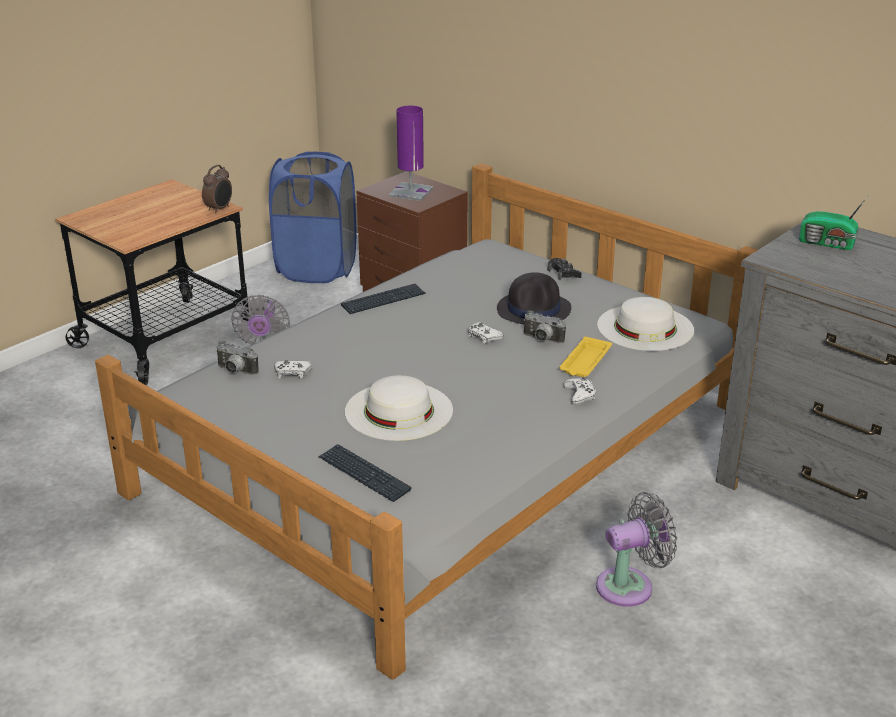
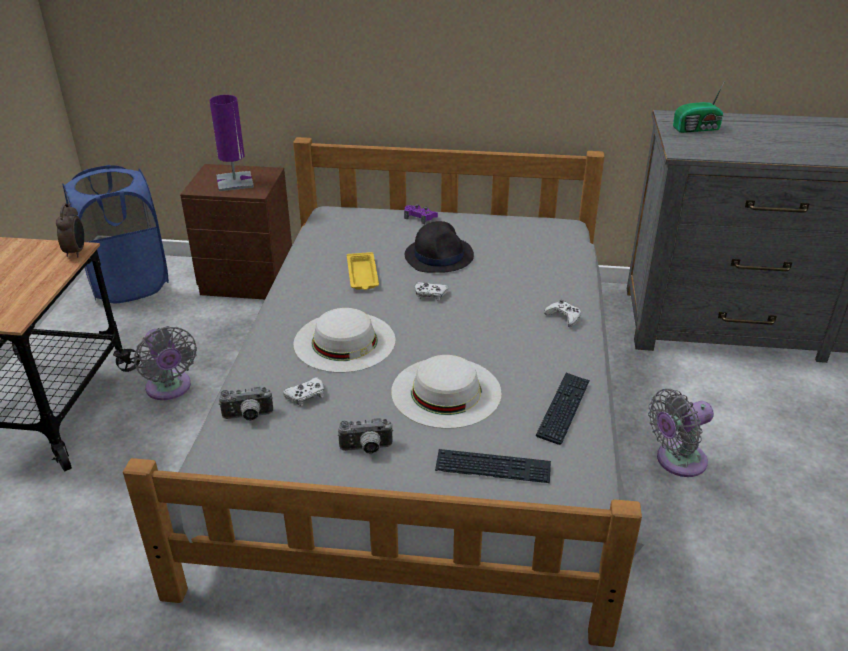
camera: 35 degrees left, 5 degrees up
keyboard [341,284,425,314] -> keyboard moved to [536,373,590,445]
camera [523,310,566,344] -> camera moved to [338,418,393,454]
black game controller [548,258,581,280] -> purple game controller [404,204,438,224]
yellow tray [559,337,612,377] -> yellow tray moved to [347,252,379,290]
grey fan [596,492,677,607] -> grey fan turned 150 degrees counterclockwise [648,389,714,477]
white hat [597,297,694,351] -> white hat moved to [294,308,396,373]

